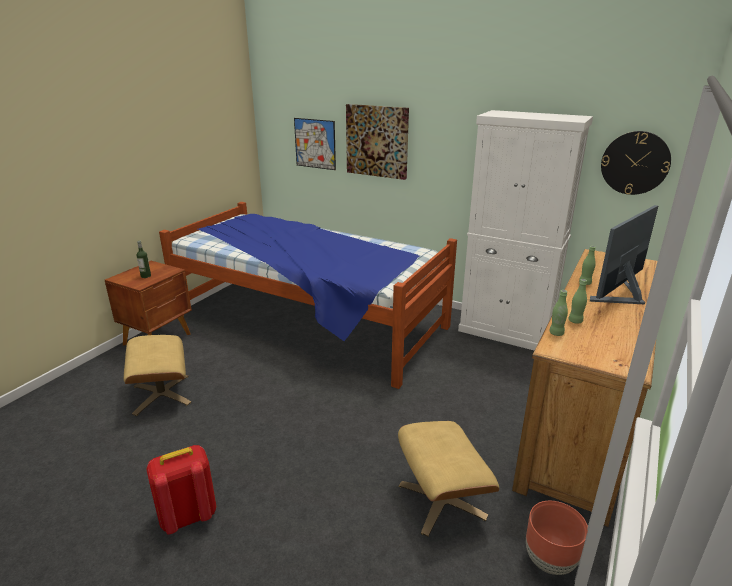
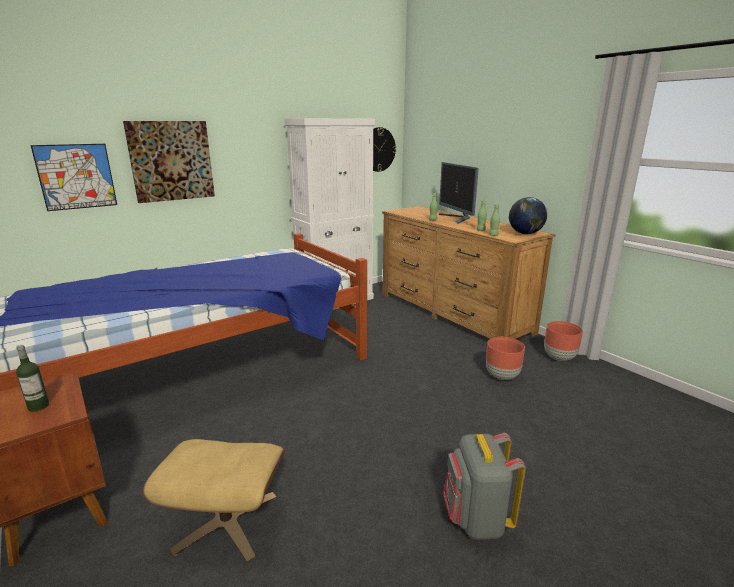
camera: 65 degrees left, 5 degrees down
red backpack [146,445,216,535] -> grey backpack [443,433,526,540]
beige ottoman [398,421,499,536] -> brown planter [486,337,525,380]
none -> globe [509,197,547,234]

